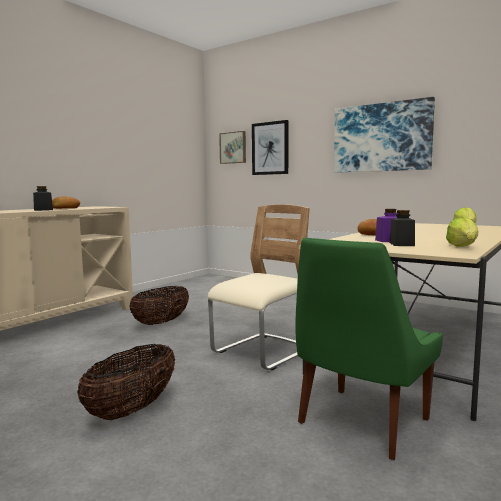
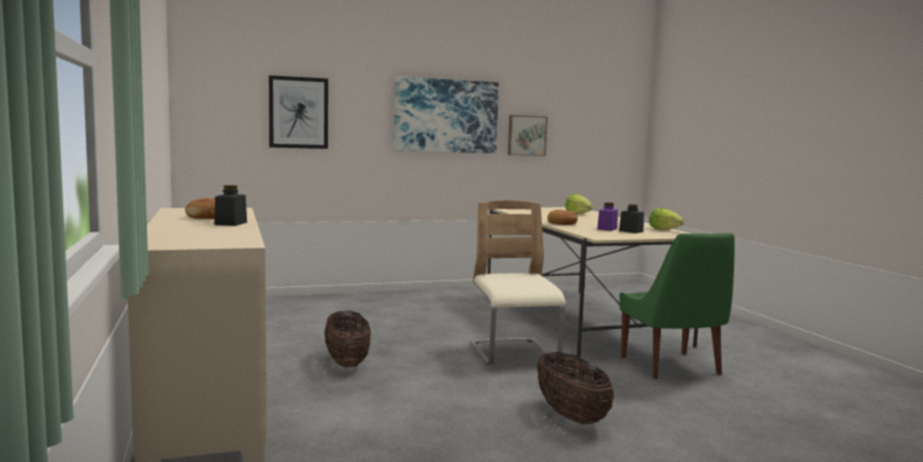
camera: 55 degrees left, 0 degrees up
picture [219,131,246,164] -> picture moved to [508,115,547,156]

